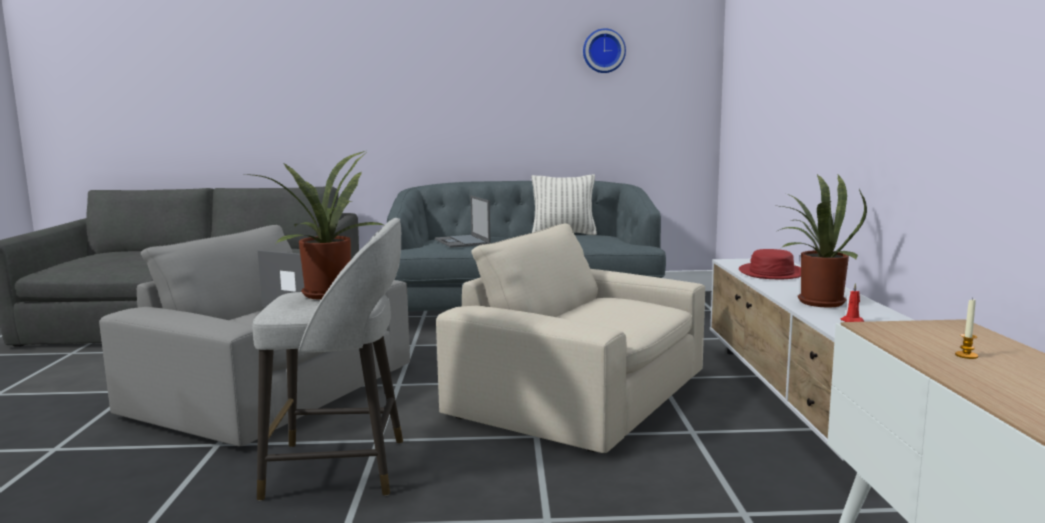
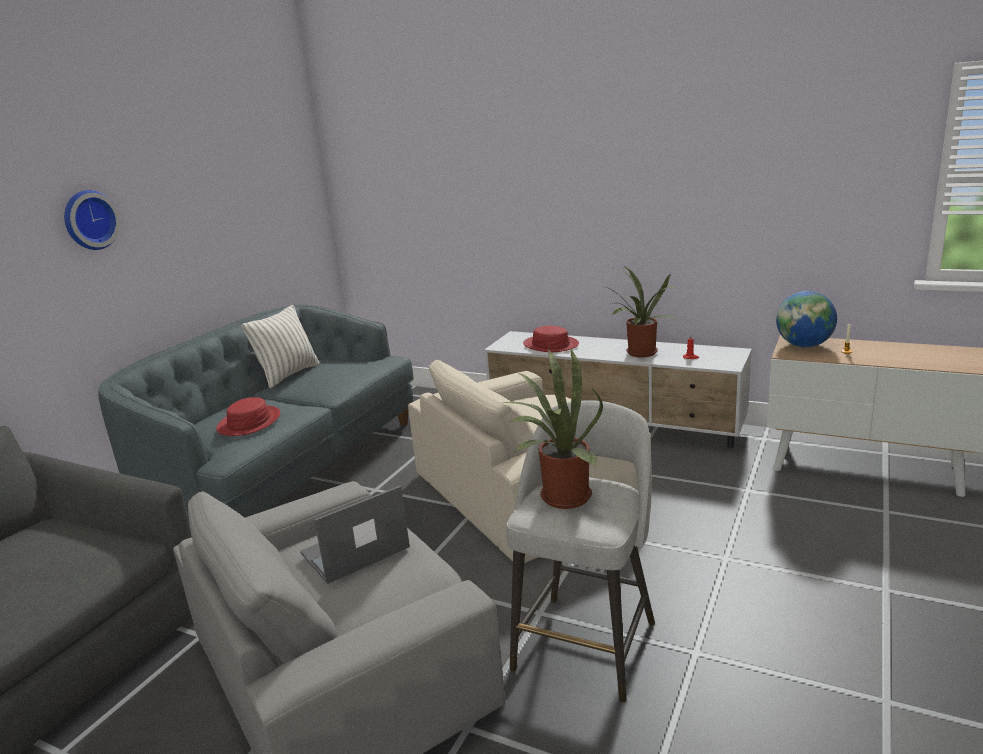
camera: 60 degrees left, 10 degrees up
laptop [435,196,491,248] -> red hat [216,397,280,436]
wall clock [583,28,626,73] -> wall clock moved to [64,190,120,250]
none -> globe [776,291,837,347]

